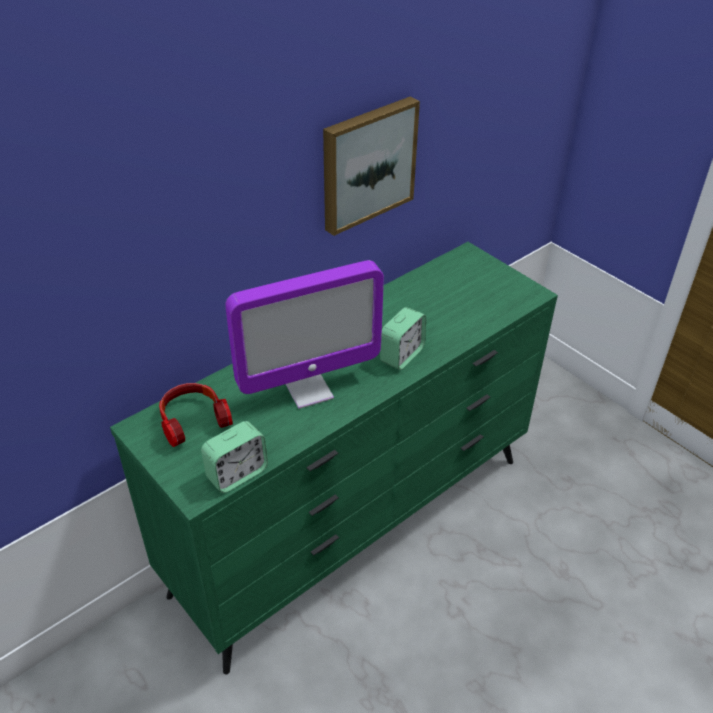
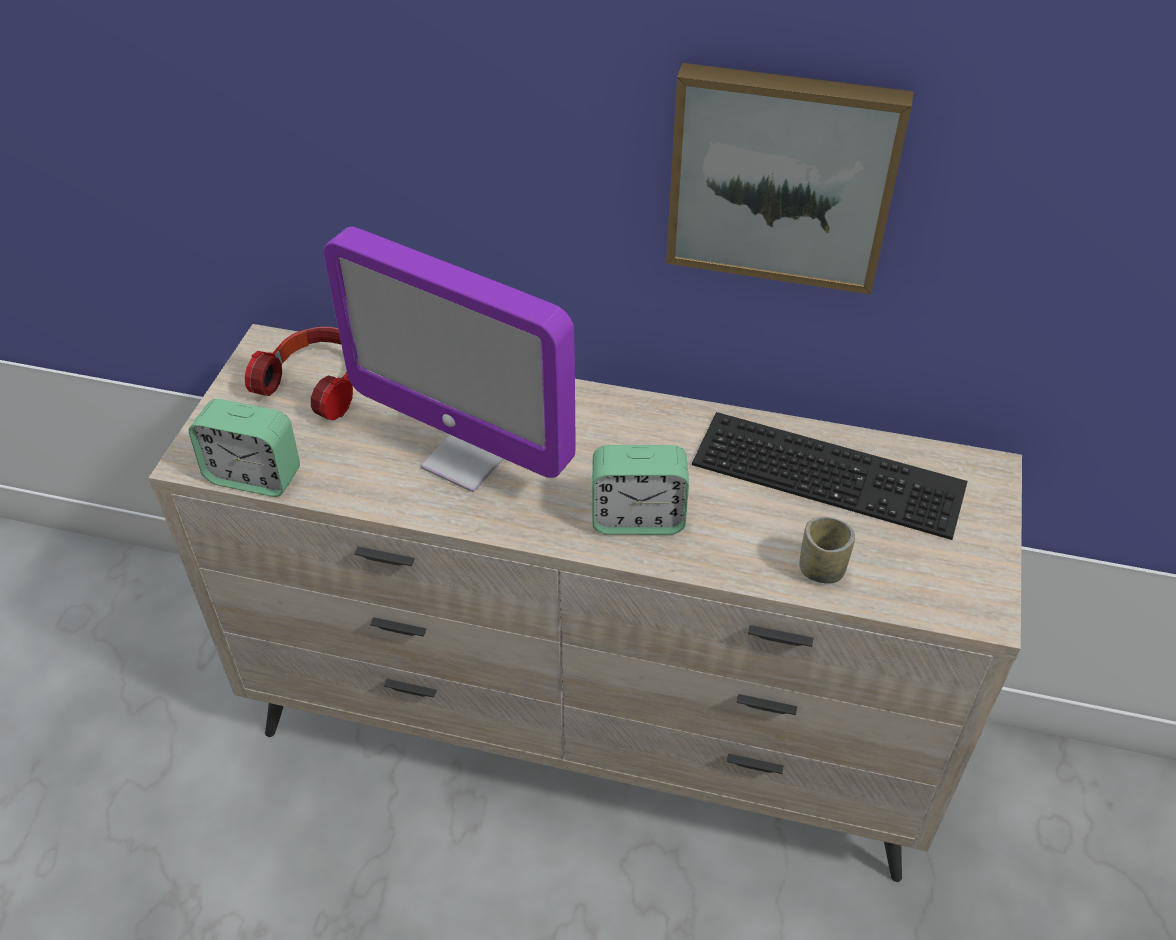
camera: 55 degrees right, 5 degrees up
green dresser [110,242,558,674] -> beige dresser [149,324,1022,882]
none -> keyboard [692,412,968,540]
none -> cup [800,517,855,584]

